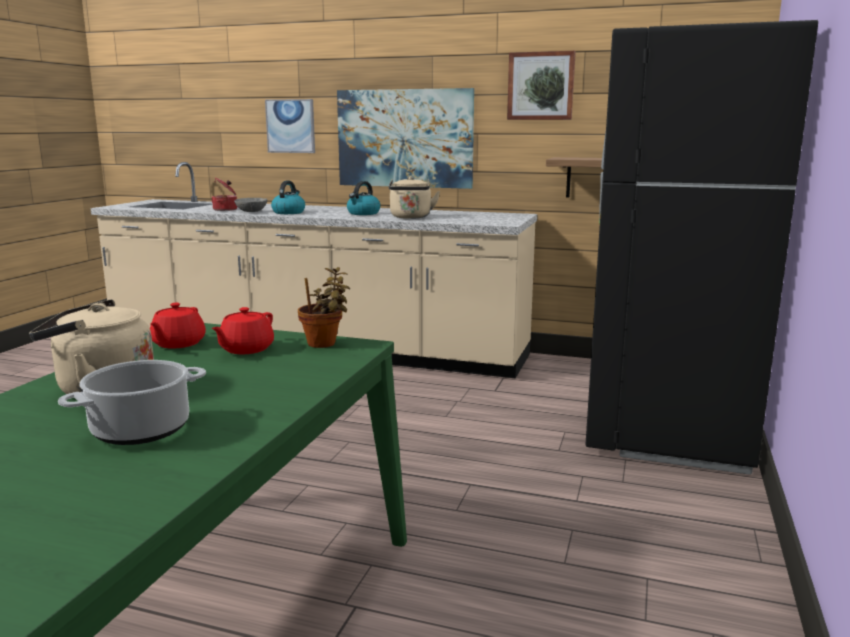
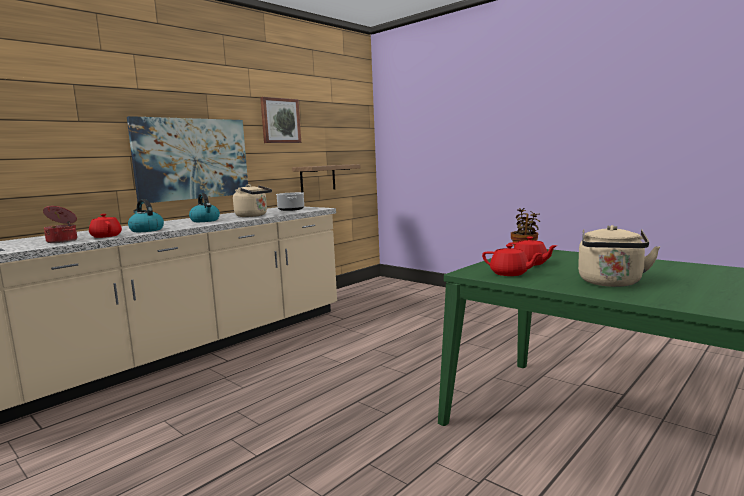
camera: 65 degrees left, 5 degrees down
cooking pot [58,360,206,445] -> cooking pot moved to [276,192,304,211]
grey bowl [234,198,267,212] -> red teapot [89,214,122,238]
picture [265,99,315,153] -> none
black fridge [585,20,818,475] -> none

